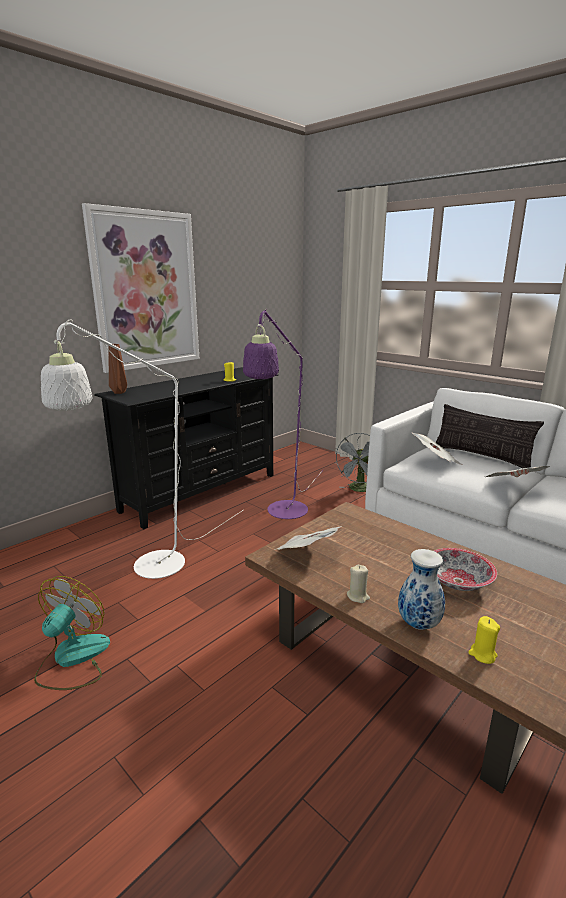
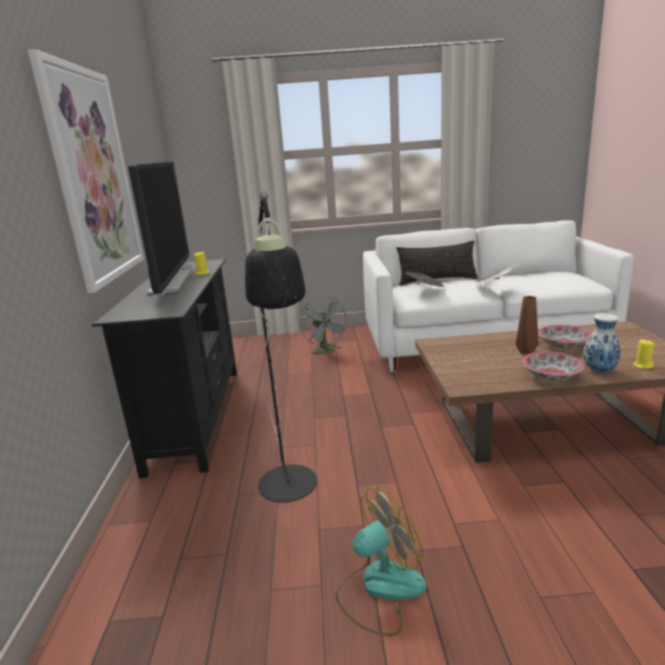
camera: 45 degrees left, 0 degrees up
fan [34,576,110,690] -> fan turned 90 degrees clockwise [335,487,426,636]
white floor lamp [41,319,243,579] -> black floor lamp [245,191,317,503]
brown vase [109,344,127,394] -> brown vase moved to [516,296,538,354]
purple floor lamp [243,309,324,519] -> none
newspaper [274,526,342,550] -> none
beige candle [347,565,370,603] -> bowl [522,352,584,381]
none -> television [128,162,191,297]

